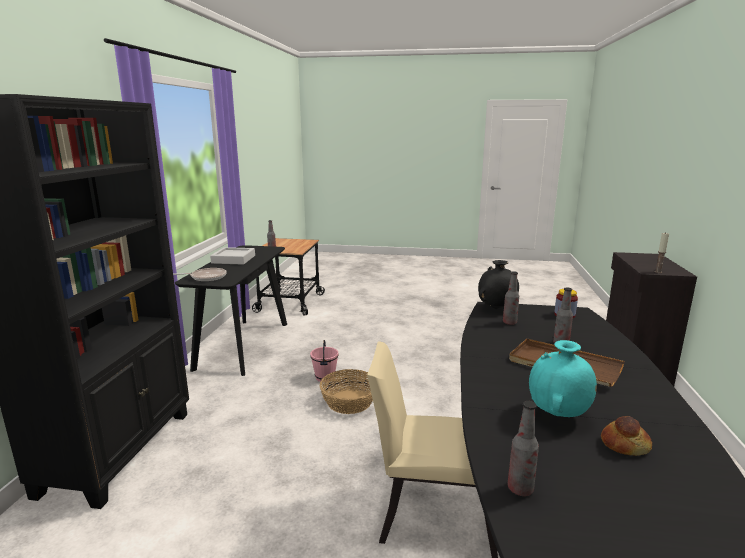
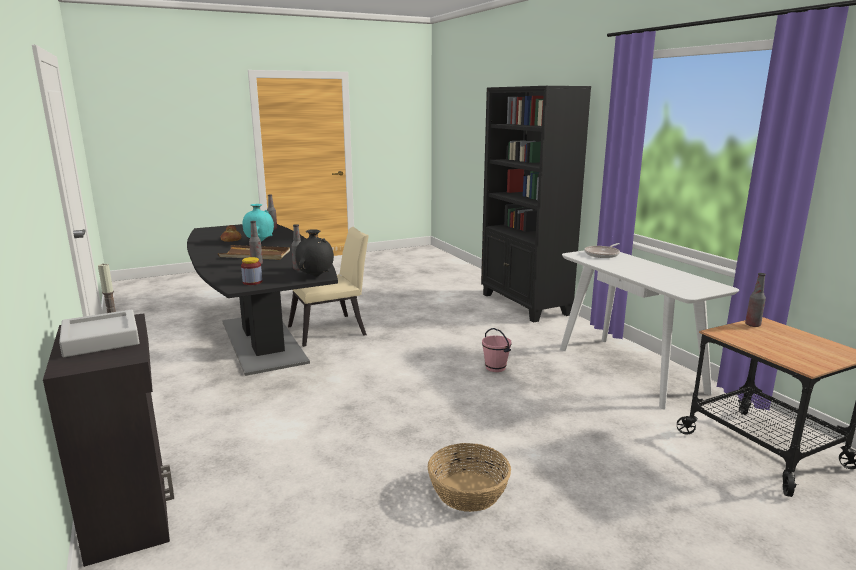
camera: 145 degrees right, 0 degrees up
black console table [175,245,287,376] -> white console table [560,250,739,409]
grey tray [210,247,255,265] -> grey tray moved to [59,310,139,357]
basket [320,369,373,414] -> basket moved to [428,443,511,512]

